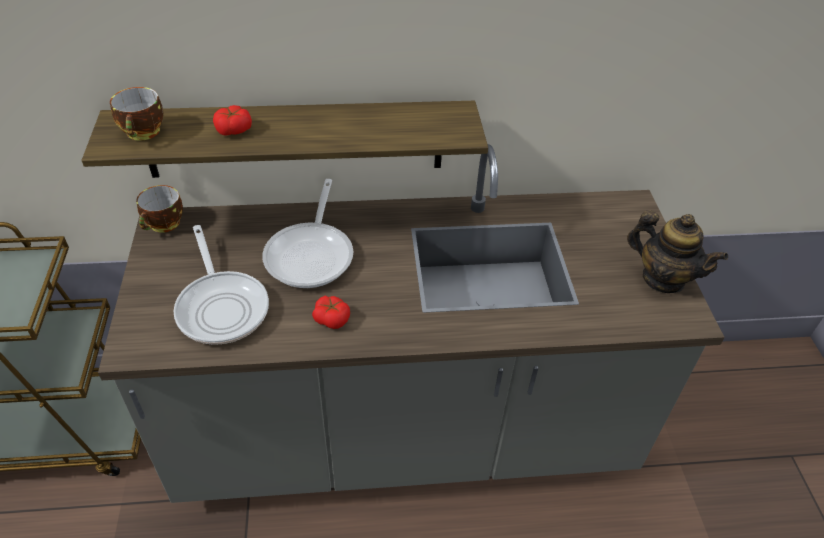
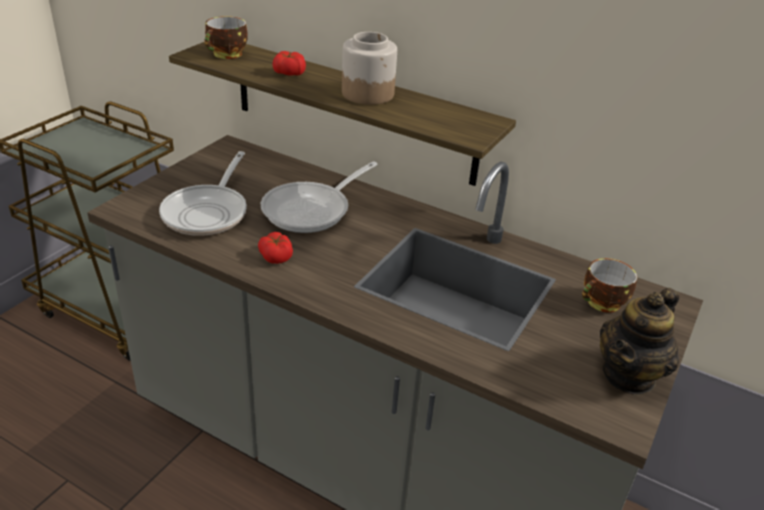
camera: 35 degrees right, 10 degrees down
cup [136,185,183,233] -> cup moved to [582,258,637,313]
teapot [627,210,728,293] -> teapot turned 60 degrees clockwise [600,288,679,396]
none -> jar [342,32,397,105]

